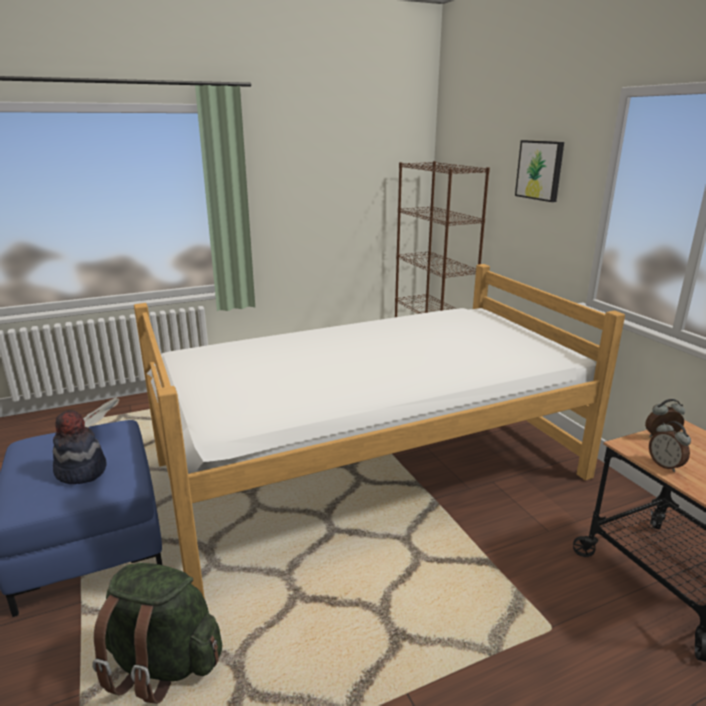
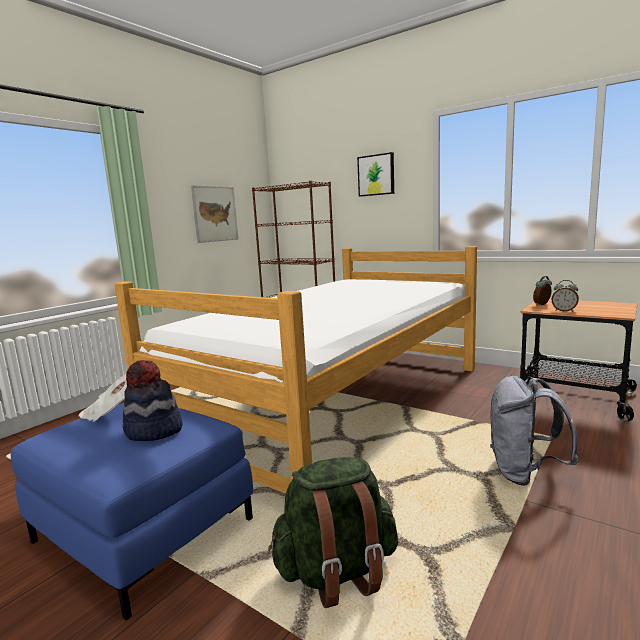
camera: 30 degrees left, 10 degrees down
none -> picture [191,185,238,243]
none -> grey backpack [490,375,578,486]

